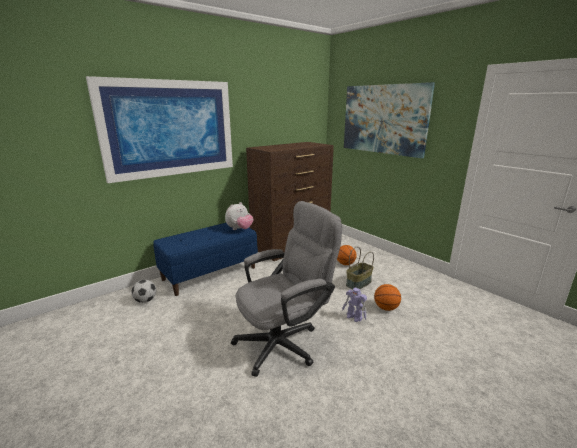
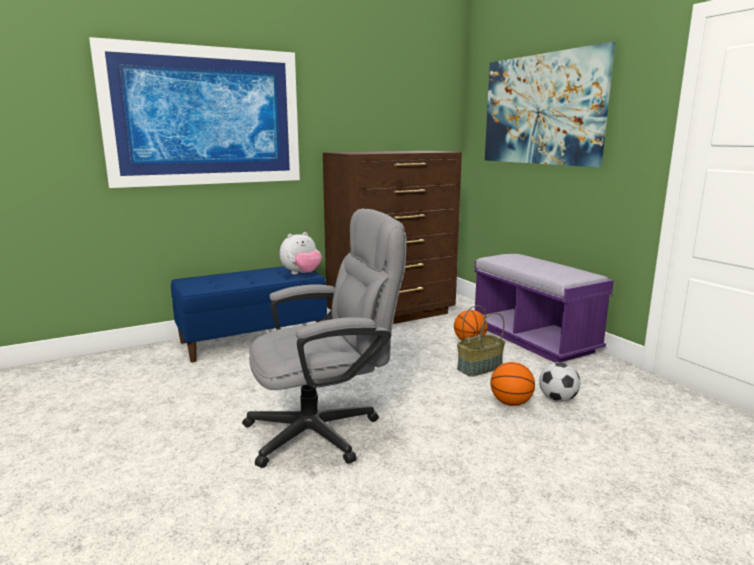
camera: 10 degrees right, 5 degrees down
football [131,280,156,303] -> football moved to [539,362,580,402]
toy robot [342,287,367,322] -> none
none -> purple bench [474,254,614,363]

